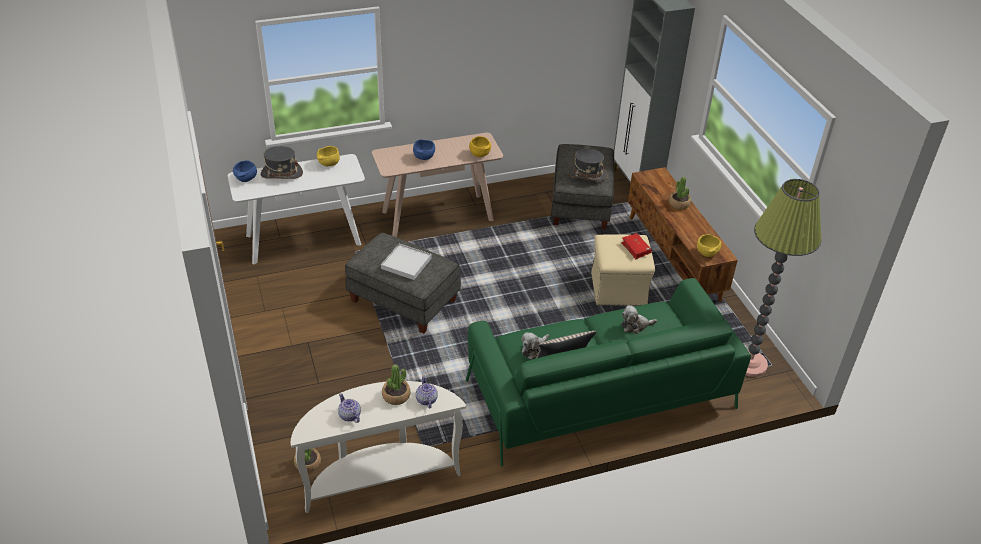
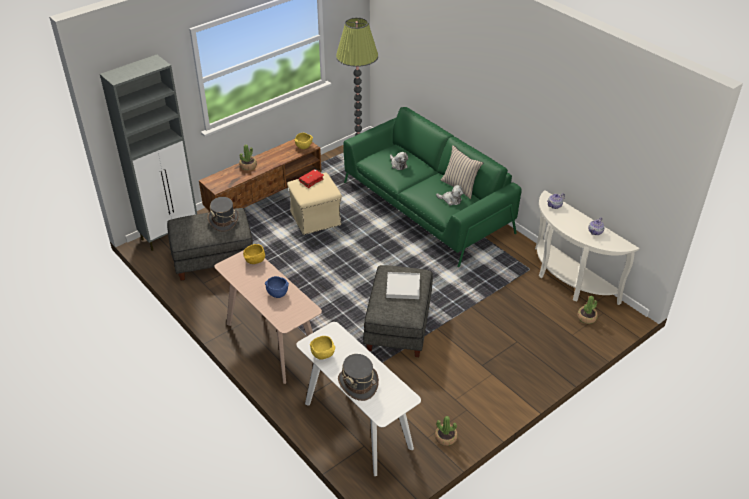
camera: 110 degrees left, 0 degrees up
blue bowl [233,160,257,182] -> none
potted plant [382,364,411,405] -> potted plant moved to [435,416,458,446]

